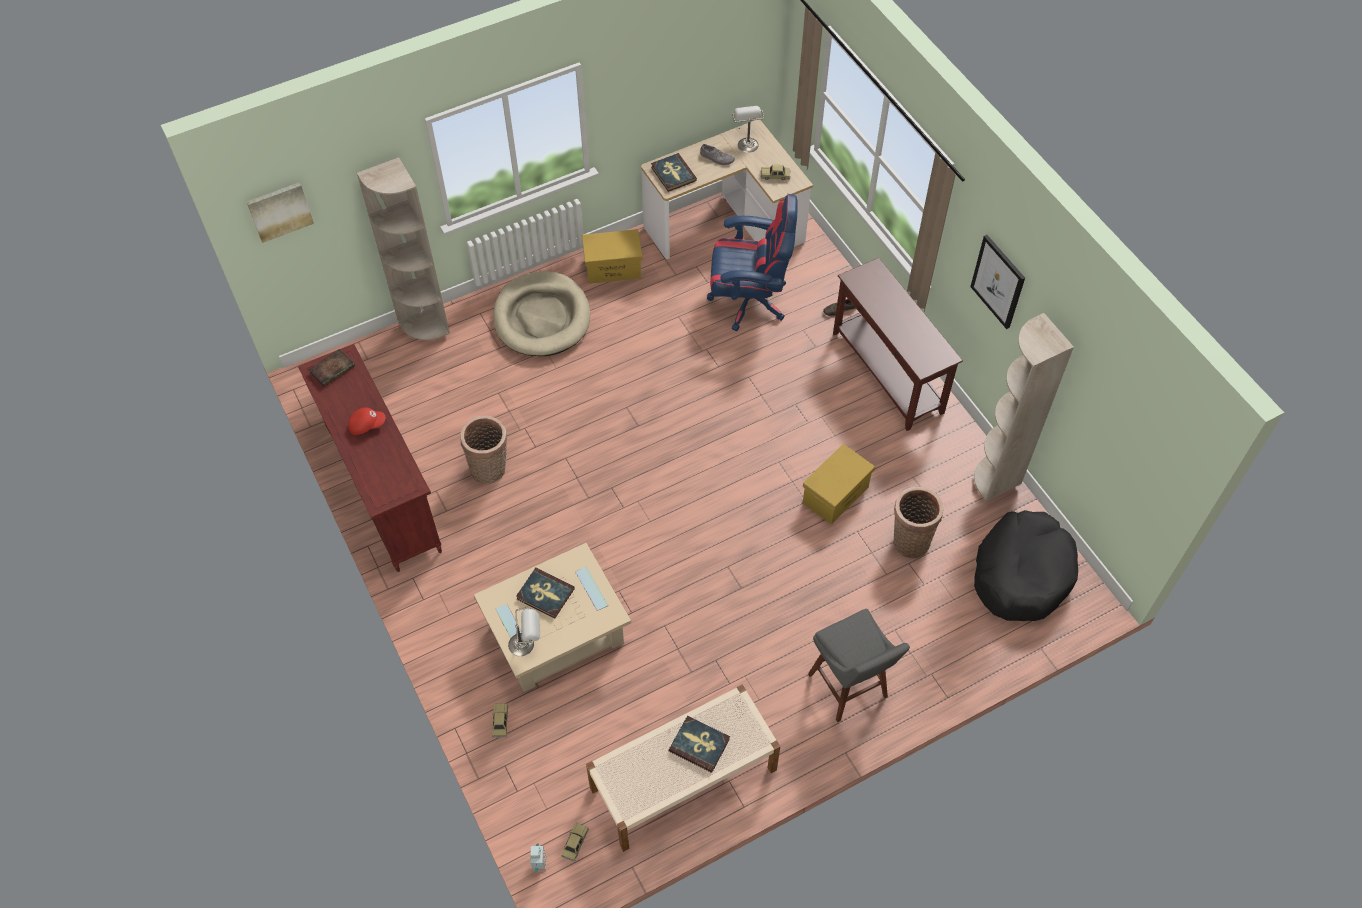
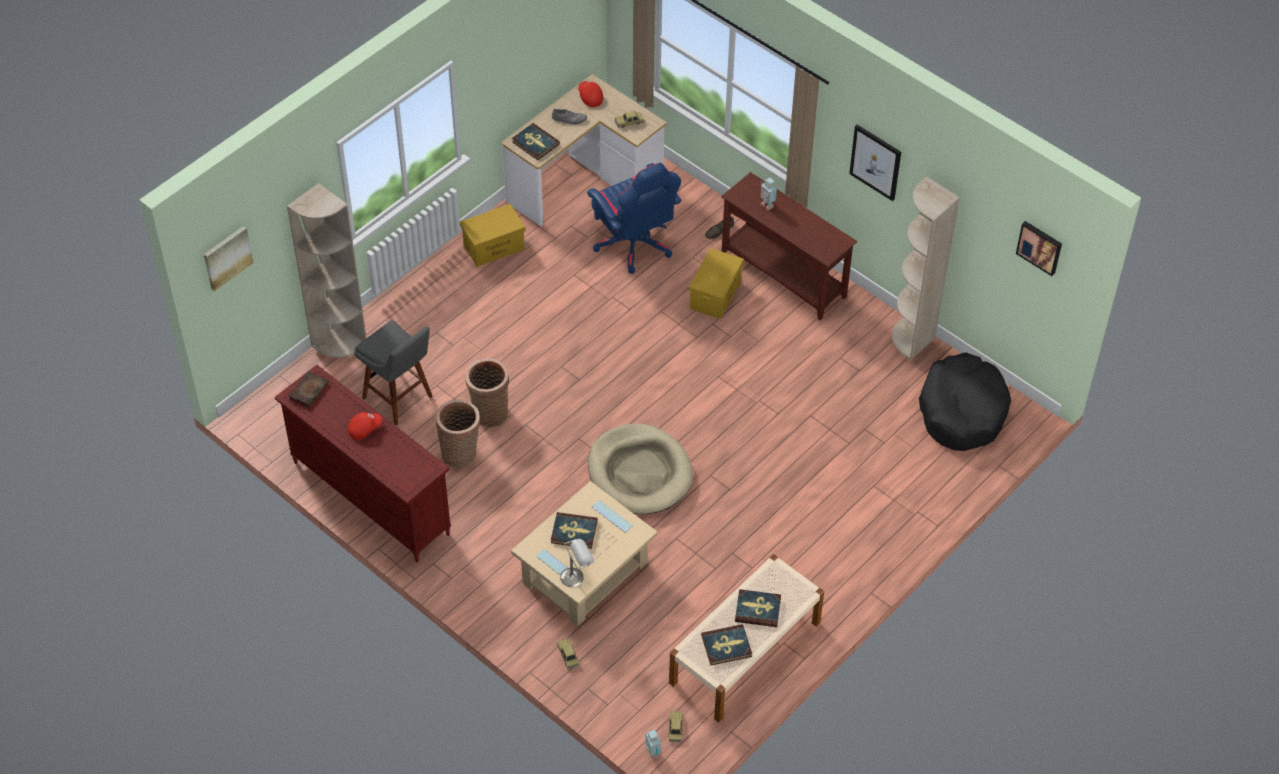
camera: 20 degrees left, 5 degrees down
beige dog bed [493,271,590,356] -> beige dog bed moved to [588,424,693,514]
blue office chair [707,194,798,331] -> blue office chair turned 75 degrees clockwise [587,163,681,274]
white table lamp [732,106,764,153] -> red cap [578,81,603,107]
yellow storage box [803,444,875,525] -> yellow storage box moved to [689,248,744,319]
grey stool [808,609,910,722] -> grey stool moved to [354,320,433,425]
basket [894,487,943,558] -> basket moved to [465,358,509,427]
none -> book [701,624,752,666]
none -> toy robot [760,178,777,210]
none -> picture [1016,221,1062,276]

